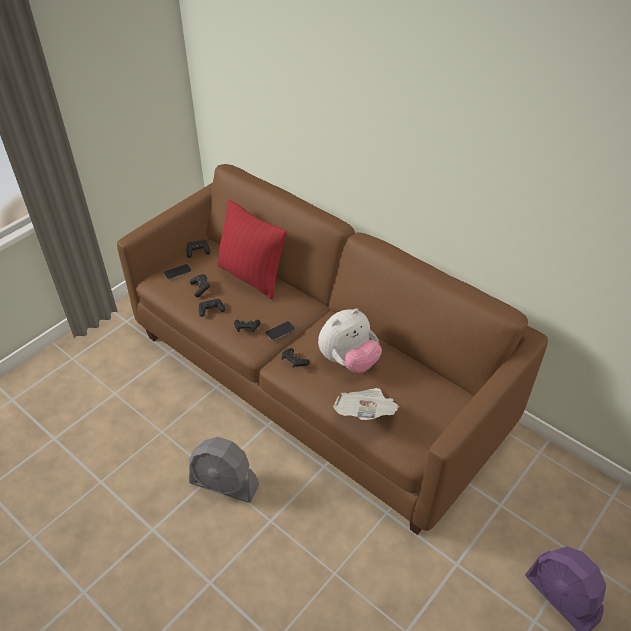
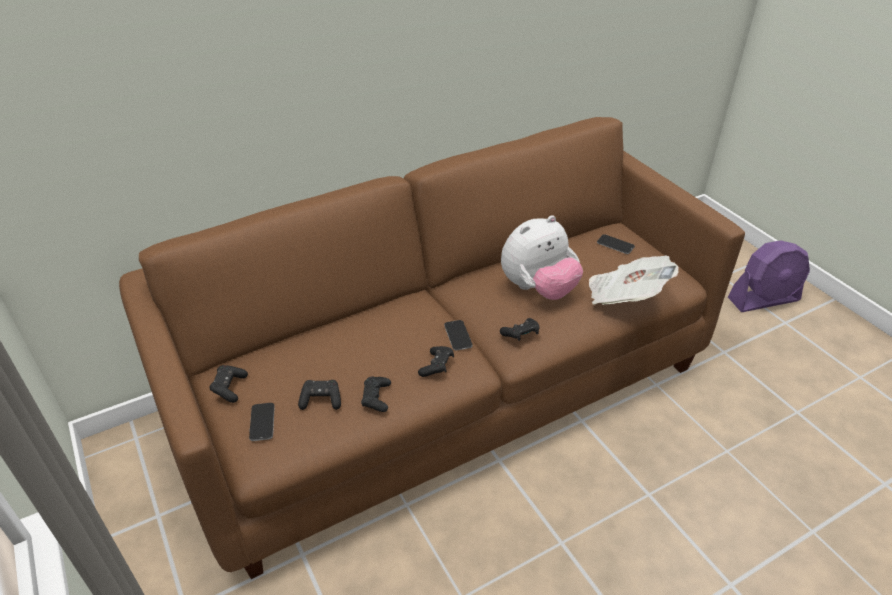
camera: 70 degrees left, 5 degrees down
grey fan [189,437,259,503] -> none
red pillow [217,200,287,299] -> none
plush toy [318,308,382,373] -> plush toy turned 75 degrees clockwise [501,216,583,300]
none -> phone [597,234,635,254]

